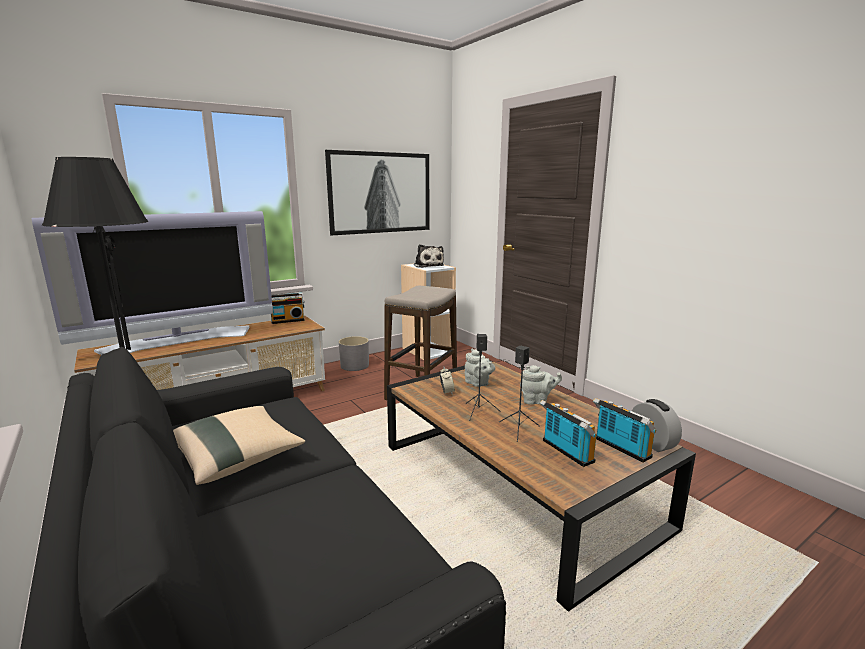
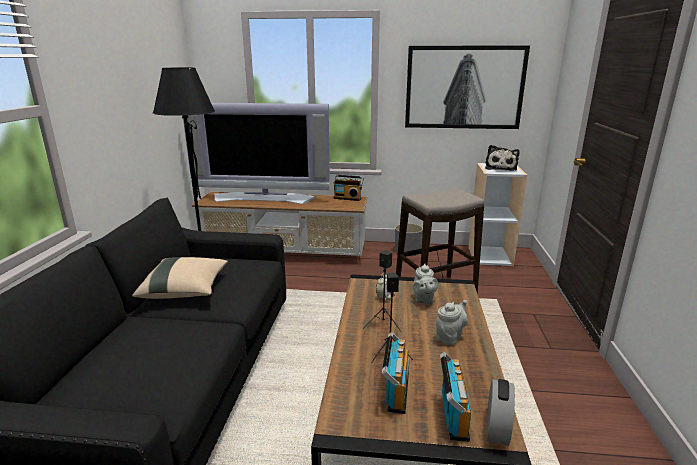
camera: 40 degrees right, 5 degrees up
grey teapot [520,365,562,405] -> grey teapot turned 90 degrees counterclockwise [436,300,468,345]

